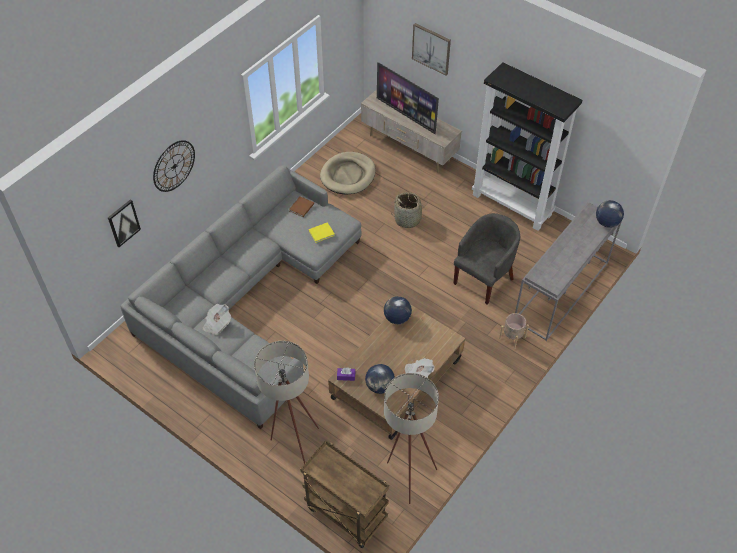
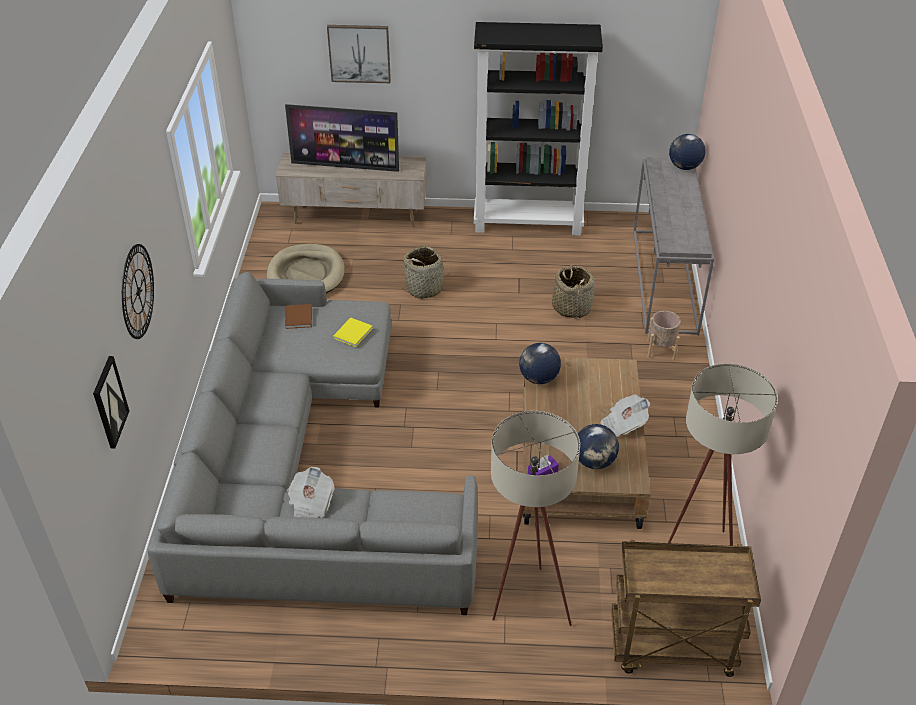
camera: 35 degrees left, 10 degrees down
grey armchair [453,213,520,305] -> basket [552,265,595,319]

